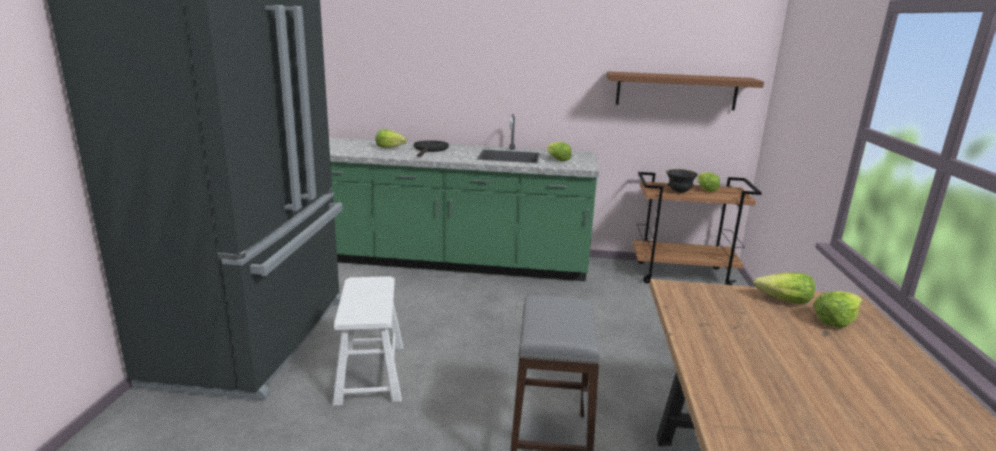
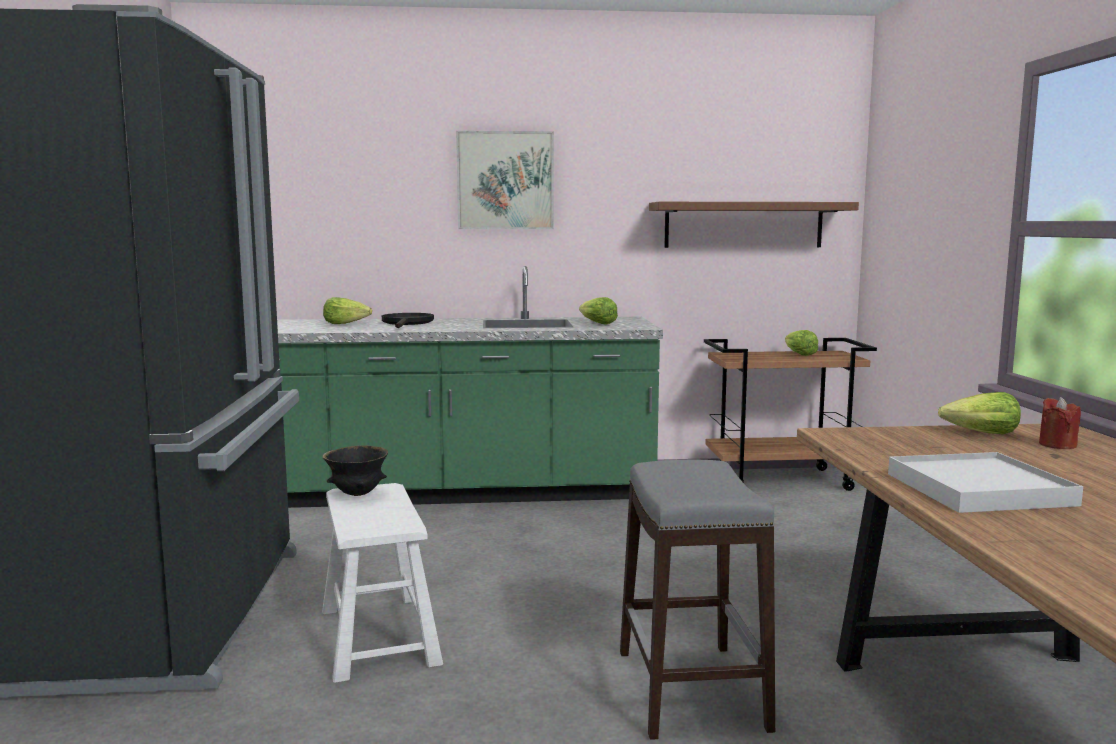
camera: 10 degrees left, 10 degrees down
black bowl [666,169,698,193] -> black bowl moved to [323,445,388,496]
lettuce [814,291,863,328] -> red candle [1039,397,1081,449]
none -> picture [456,131,554,229]
none -> white tray [888,452,1083,513]

